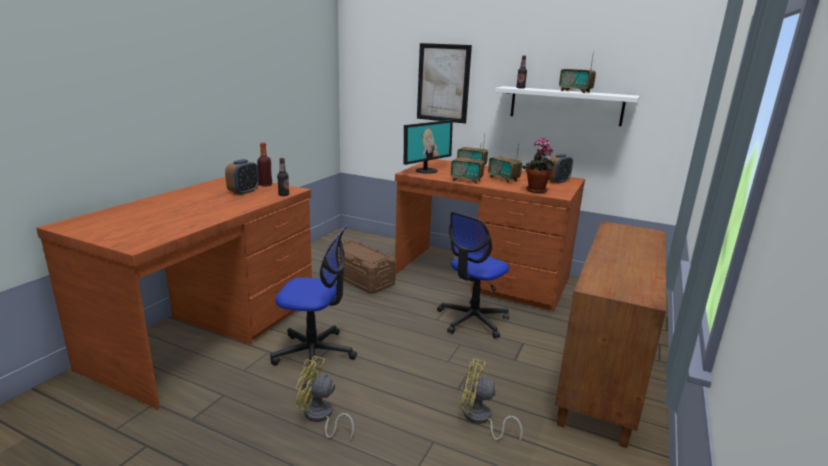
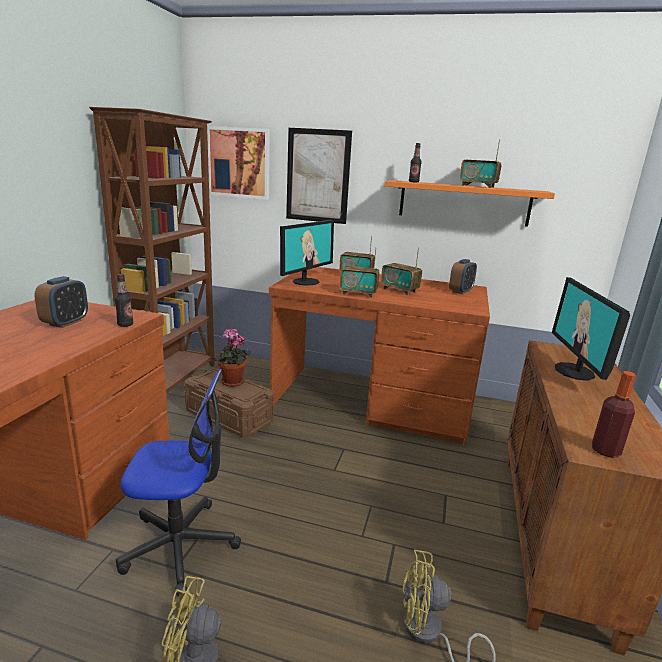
camera: 10 degrees left, 0 degrees up
bottle [257,143,272,186] -> bottle moved to [592,371,636,458]
office chair [437,212,509,338] -> none
white shelf [495,86,640,126] -> orange shelf [384,180,555,227]
potted plant [522,137,556,193] -> potted plant moved to [213,328,251,387]
none -> brown bookcase [89,107,215,394]
none -> picture [207,126,270,200]
none -> monitor [552,277,630,381]

